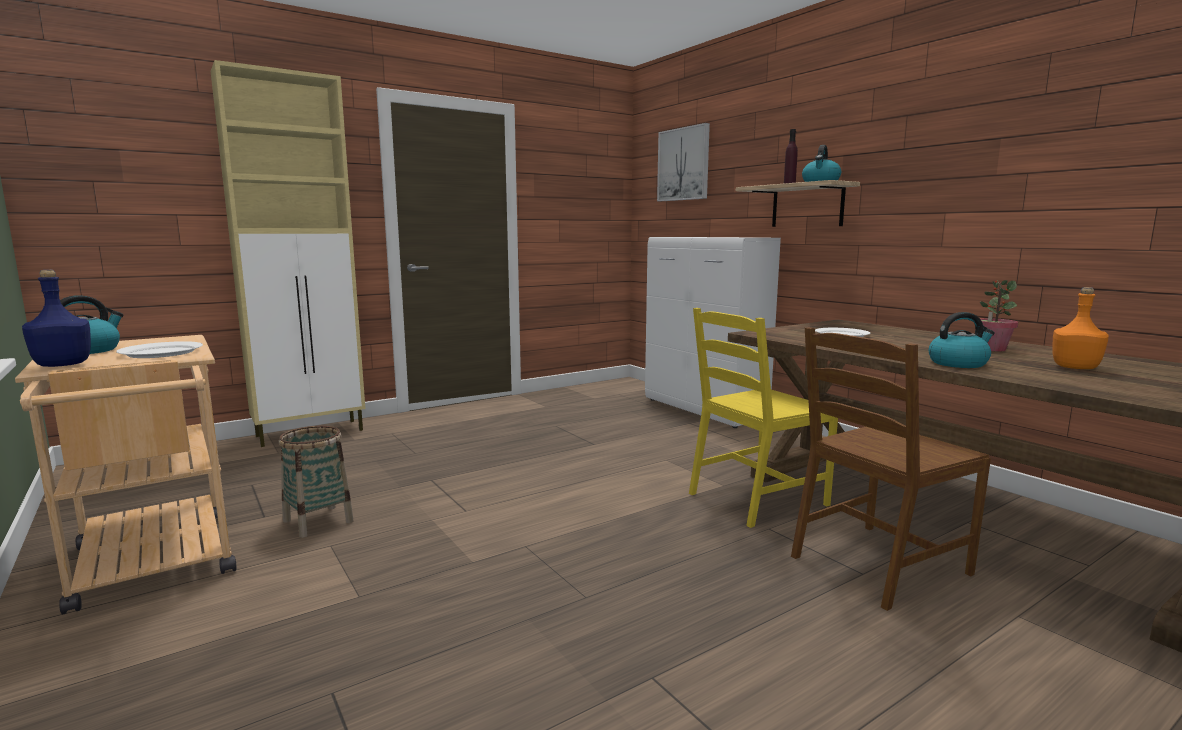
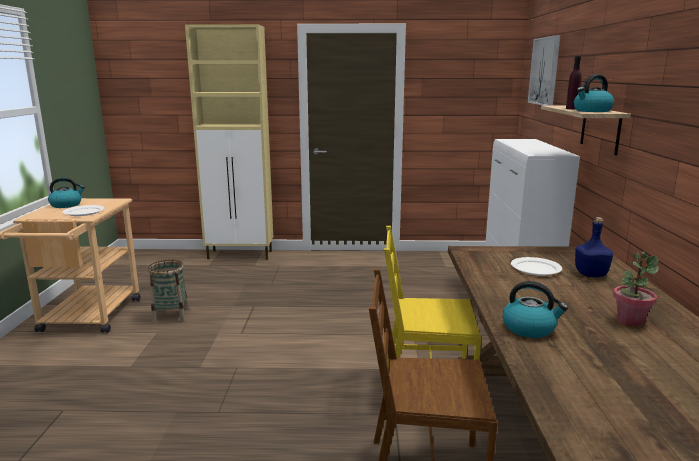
camera: 35 degrees right, 5 degrees up
blue bottle [22,270,91,367] -> blue bottle moved to [575,217,613,277]
orange bottle [1052,287,1109,369] -> none

